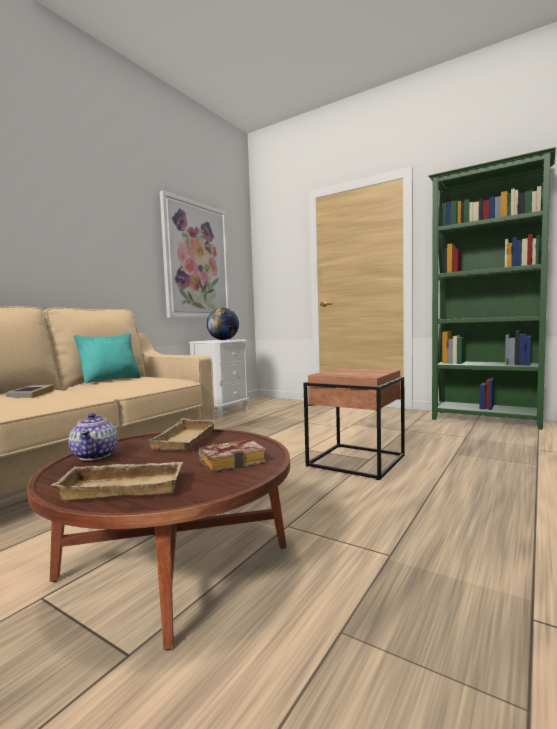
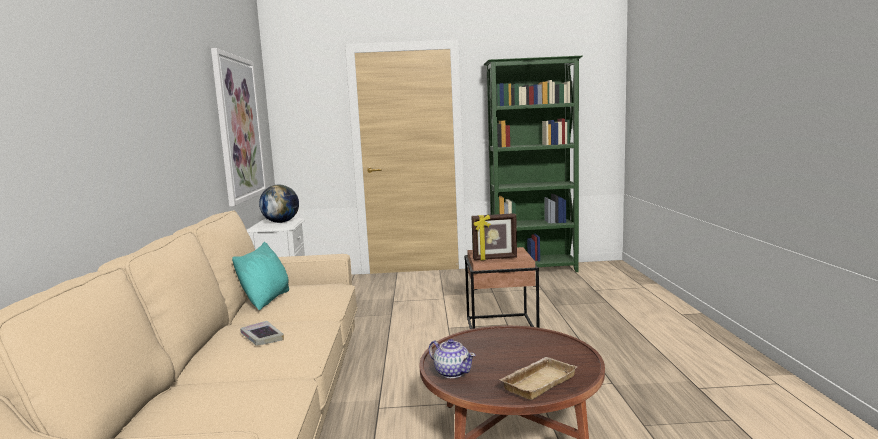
camera: 35 degrees left, 5 degrees up
beige tray [149,418,218,450] -> none
book [198,439,267,473] -> none
none -> picture frame [471,213,517,261]

